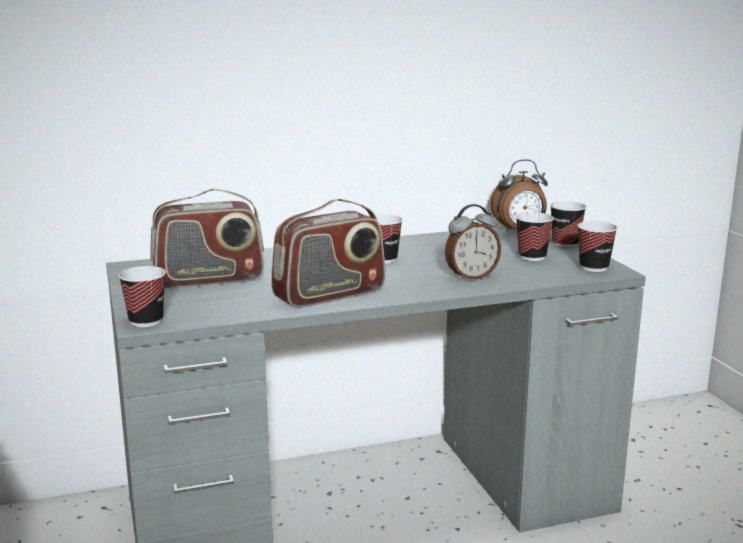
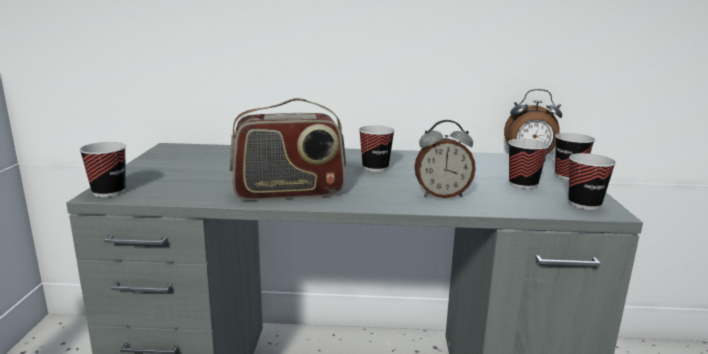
camera: 20 degrees right, 0 degrees up
radio [150,189,264,288] -> none

